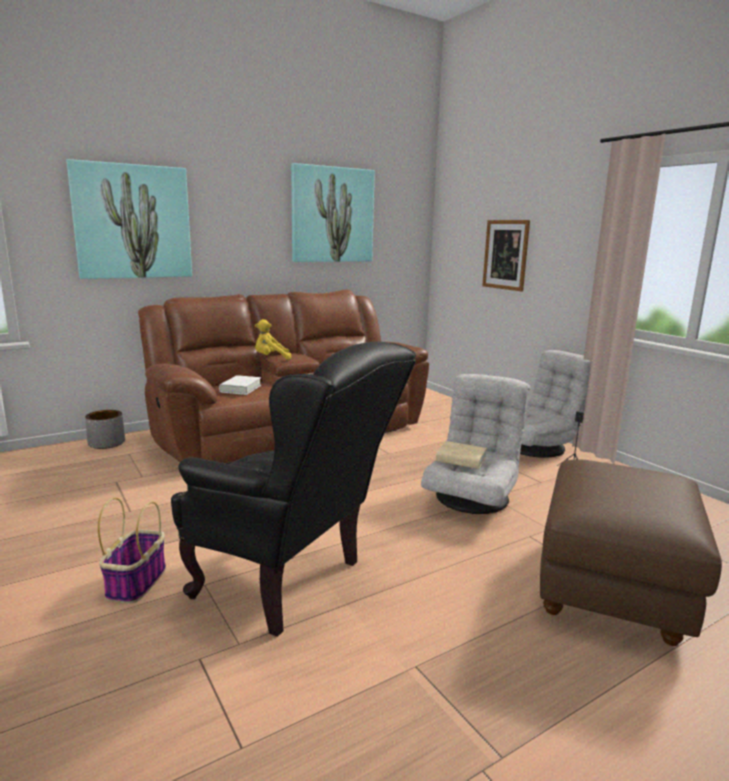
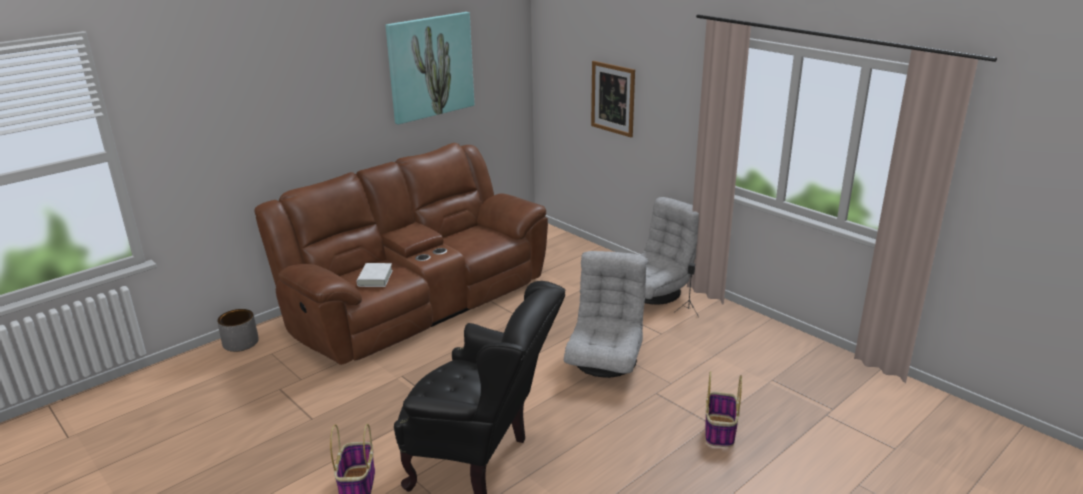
camera: 10 degrees left, 10 degrees up
picture [66,159,192,279] -> none
yellow plush toy [255,319,291,360] -> none
beige book [436,441,487,469] -> none
brown ottoman [540,459,722,646] -> basket [705,371,742,447]

